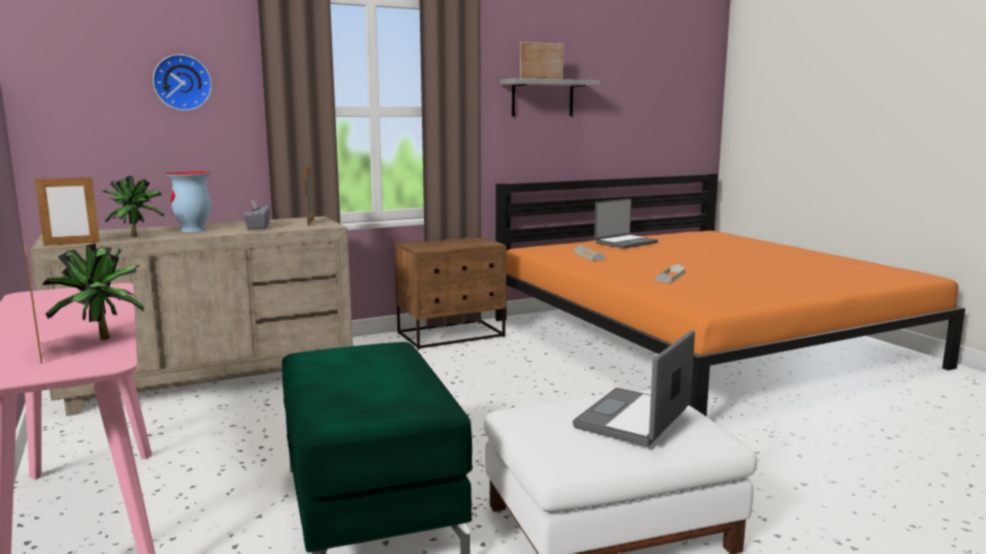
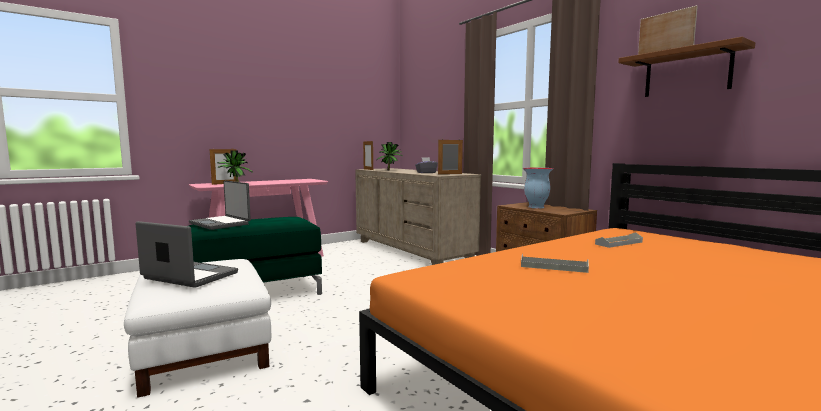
camera: 80 degrees right, 5 degrees down
wall clock [153,54,212,111] -> none
vase [164,171,212,232] -> vase moved to [523,168,554,209]
grey shelf [500,78,600,117] -> brown shelf [618,37,755,97]
laptop [594,198,658,249] -> laptop moved to [189,180,251,230]

